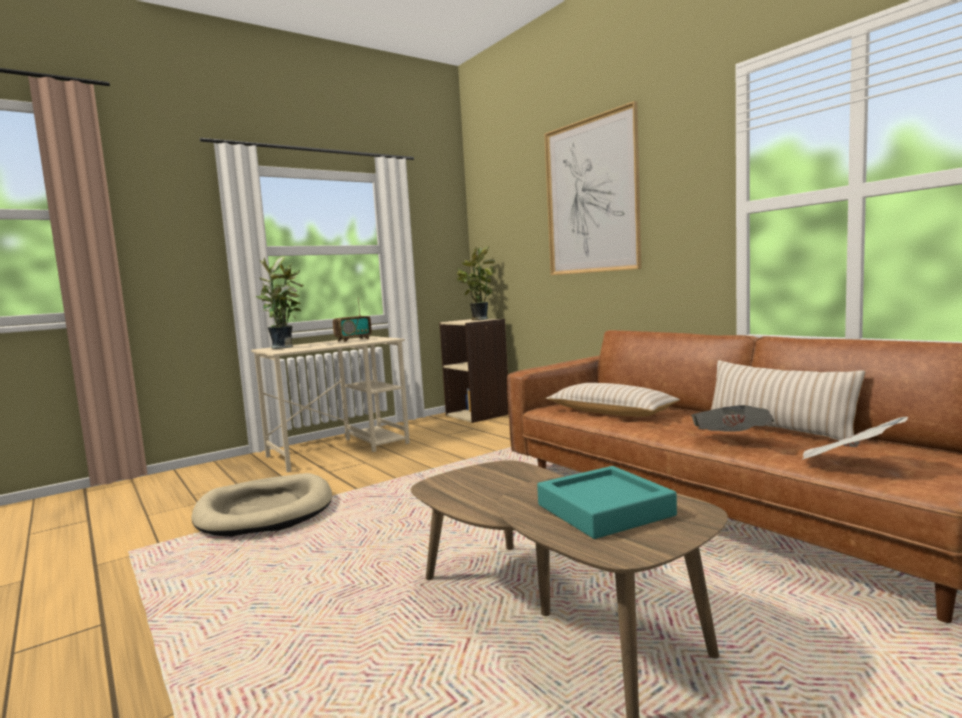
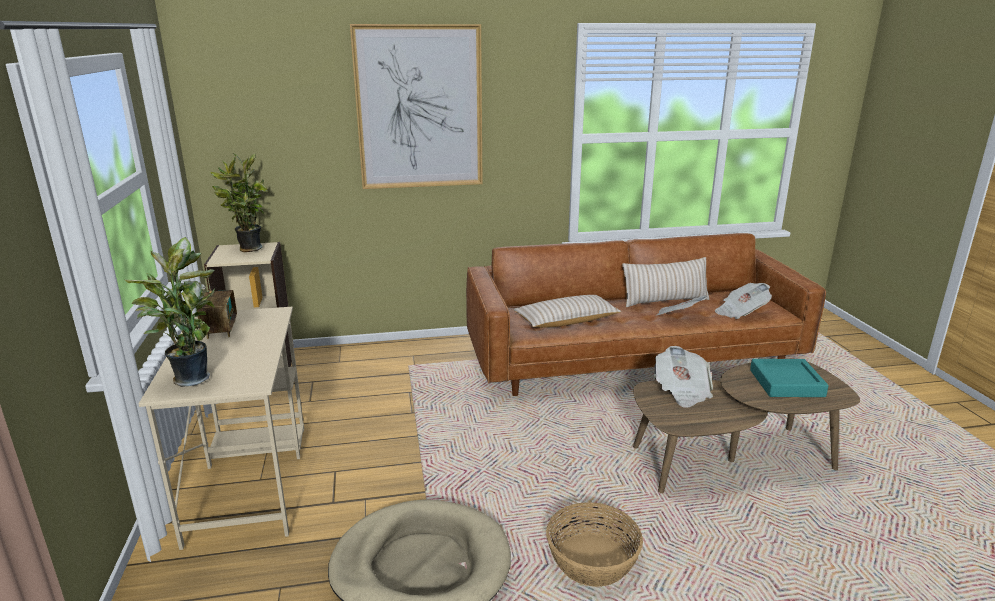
camera: 65 degrees left, 15 degrees up
none -> basket [546,502,643,587]
none -> newspaper [654,346,713,408]

